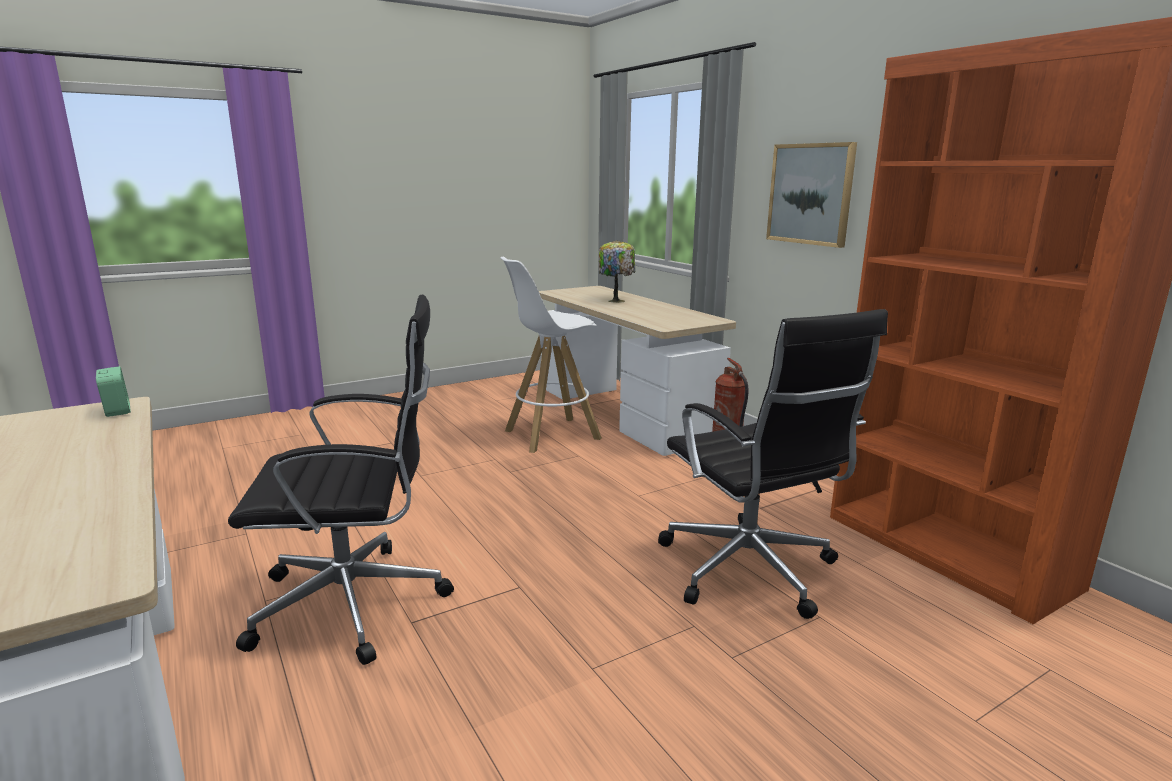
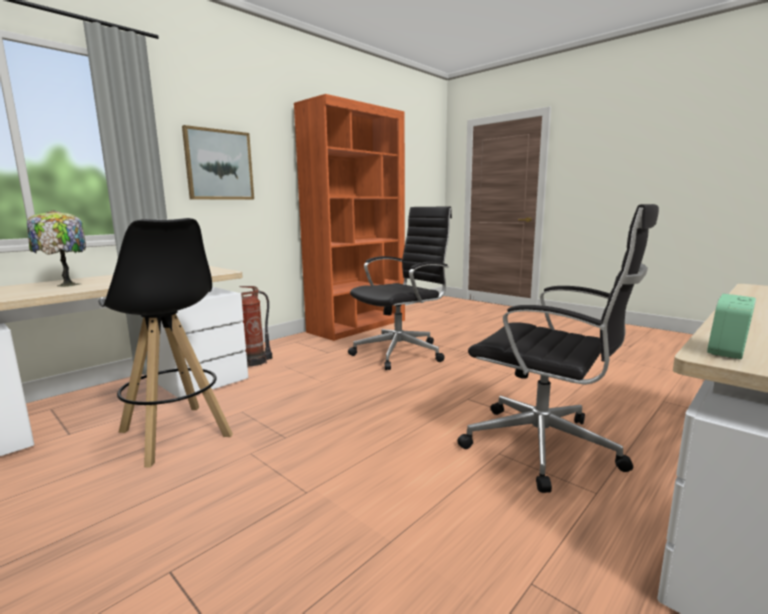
camera: 105 degrees left, 5 degrees down
black office chair [228,295,454,665] -> black office chair turned 150 degrees clockwise [457,204,659,493]
white stool [501,256,602,453] -> black stool [98,218,233,467]

